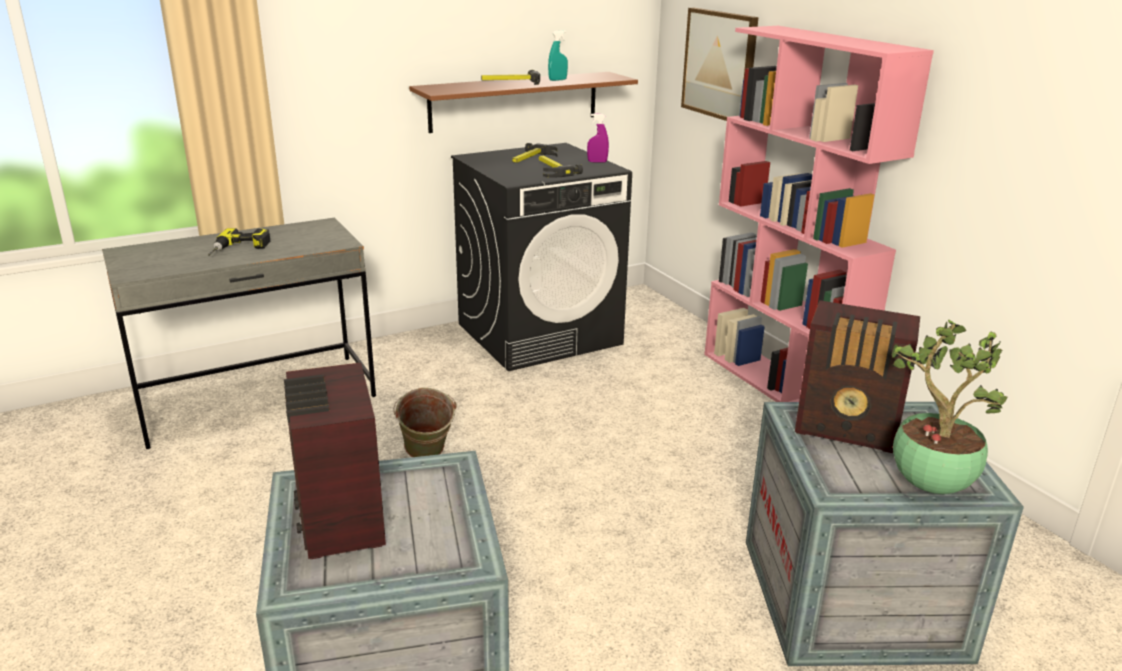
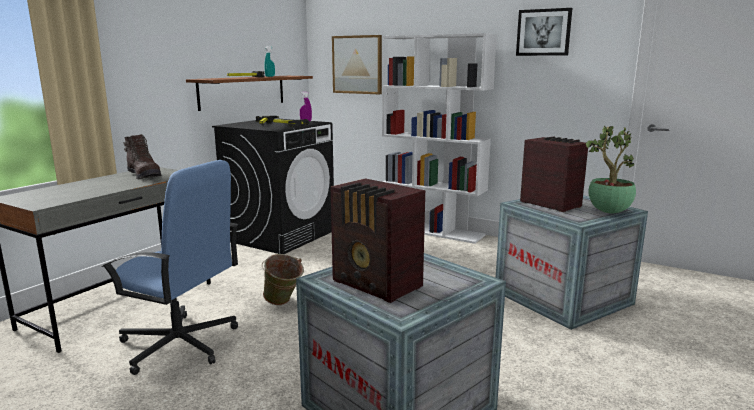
camera: 30 degrees left, 10 degrees down
power drill [208,228,271,255] -> none
pink bookcase [704,26,934,402] -> white bookcase [382,33,497,244]
radio [795,300,920,453] -> radio turned 120 degrees counterclockwise [520,136,588,212]
none -> blue office chair [101,160,238,375]
none -> brown boot [124,134,162,179]
none -> picture [516,8,572,56]

